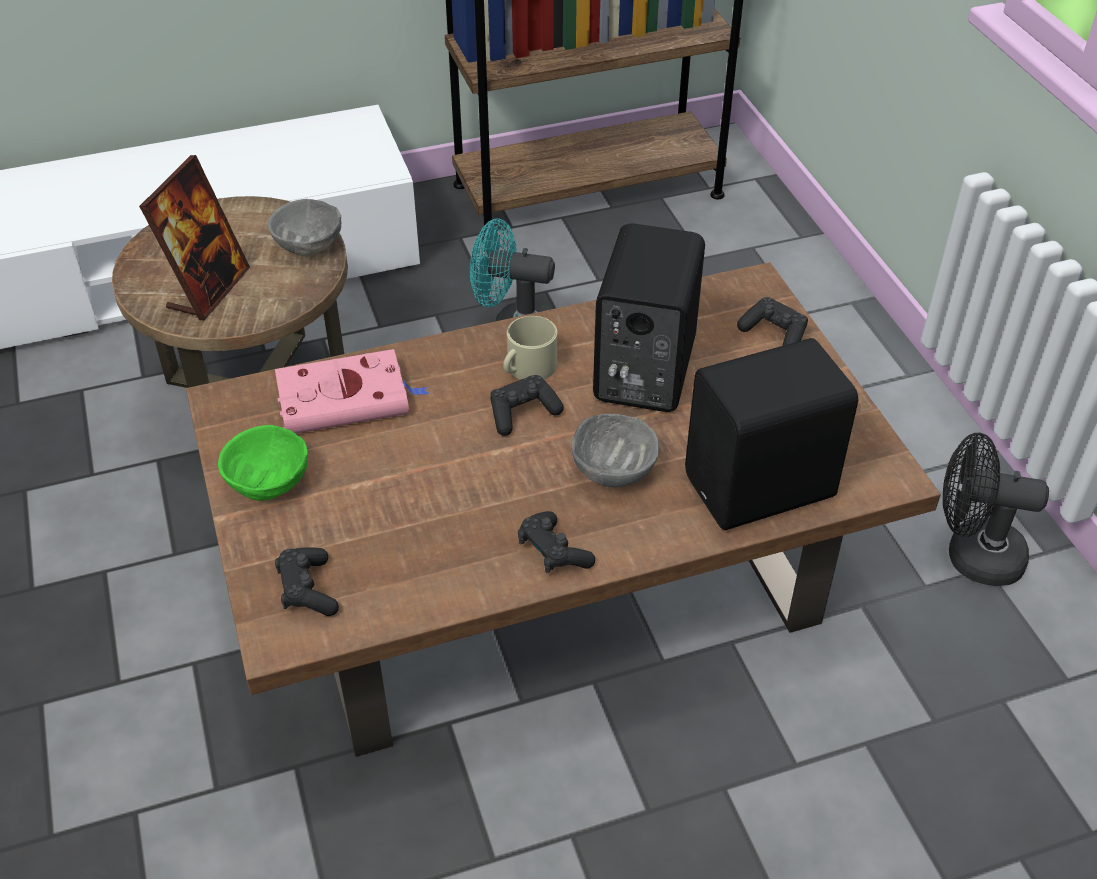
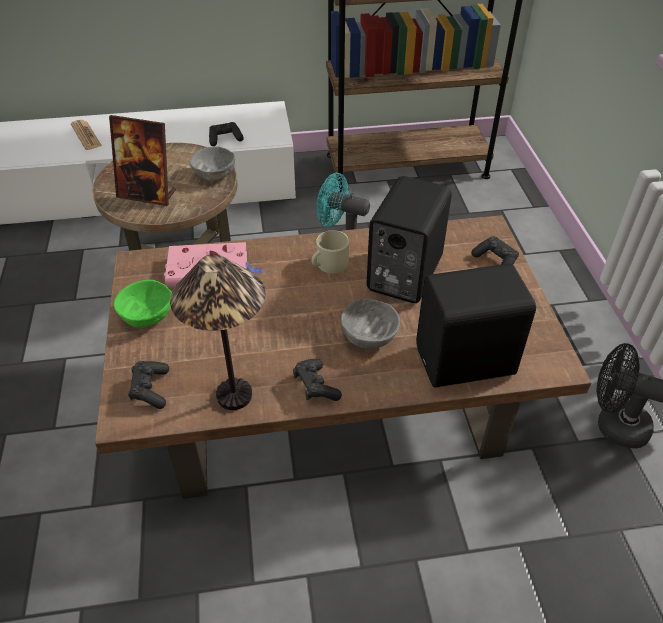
camera: 10 degrees right, 0 degrees up
picture frame [139,155,250,320] -> picture frame turned 75 degrees clockwise [109,115,176,206]
black game controller [490,375,564,436] -> black game controller moved to [209,122,244,146]
none -> newspaper [71,120,102,150]
none -> table lamp [170,254,266,410]

